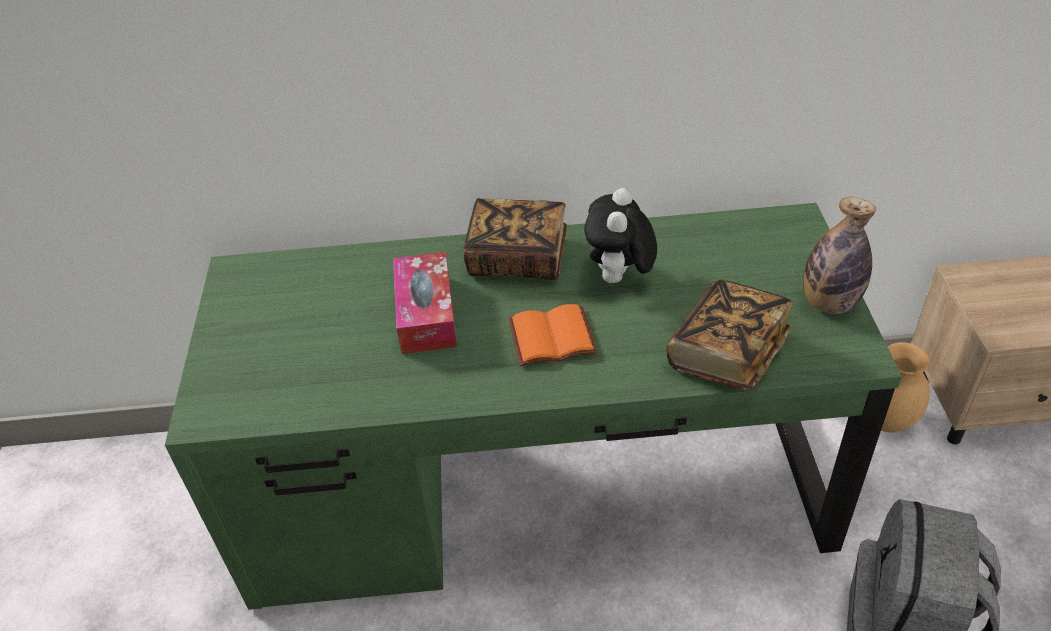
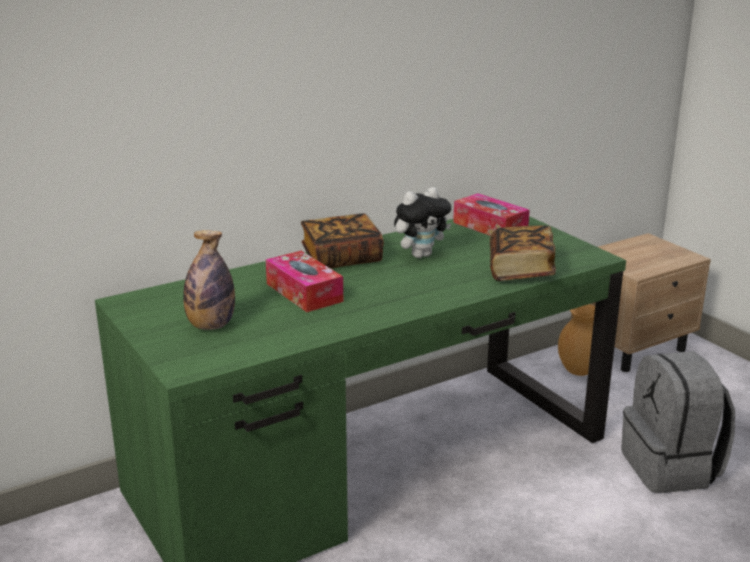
camera: 30 degrees left, 20 degrees down
orange book [508,304,598,366] -> none
plush toy [584,188,657,283] -> plush toy turned 105 degrees counterclockwise [394,187,451,258]
bottle [803,197,876,314] -> bottle moved to [183,230,235,330]
none -> tissue box [453,193,530,236]

